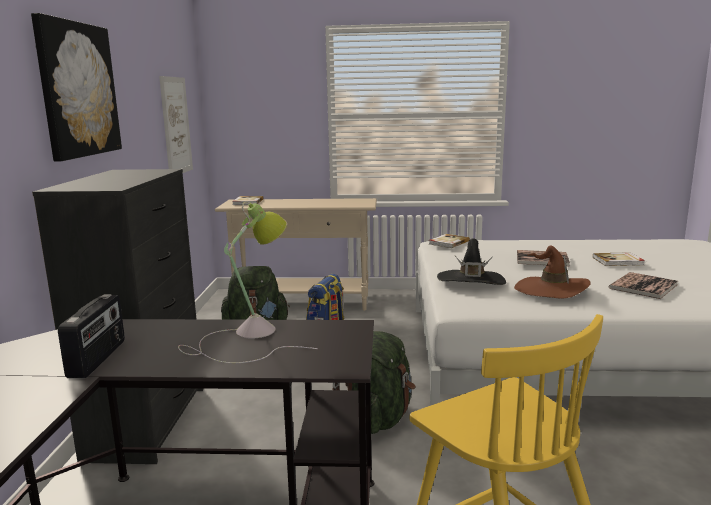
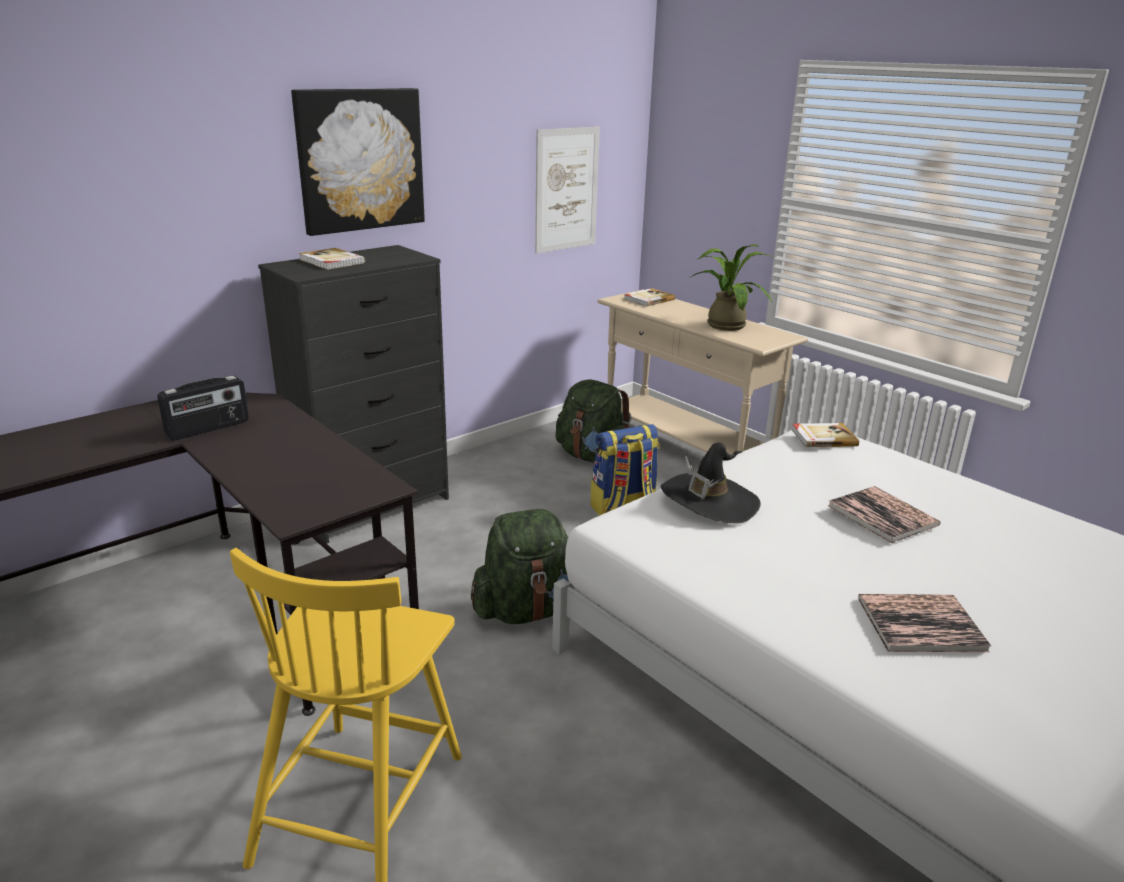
camera: 45 degrees right, 10 degrees up
table lamp [178,201,318,363] -> none
brown hat [514,245,591,299] -> none
book [593,252,645,266] -> book moved to [299,248,365,270]
none -> potted plant [689,244,775,331]

